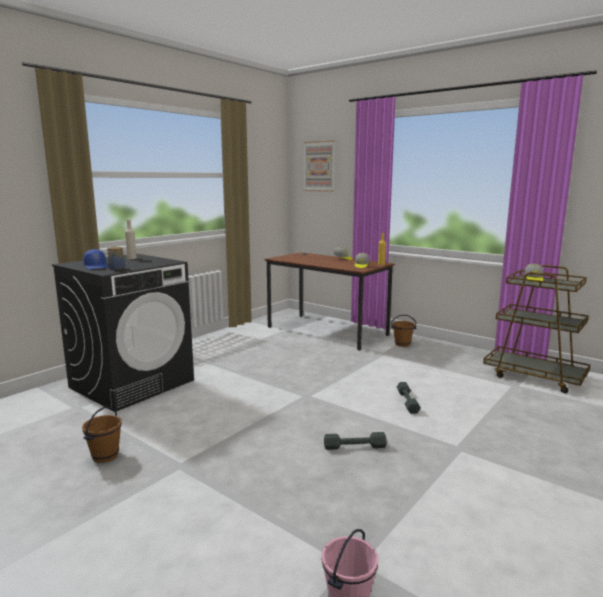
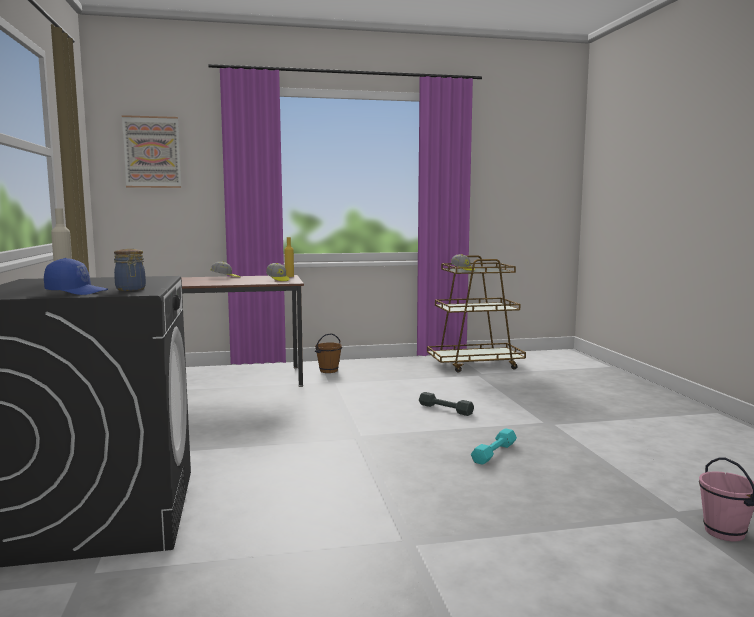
camera: 50 degrees left, 5 degrees down
brown bucket [82,406,122,463] -> none
grey dumbbell [324,432,387,450] -> turquoise dumbbell [471,428,517,464]

